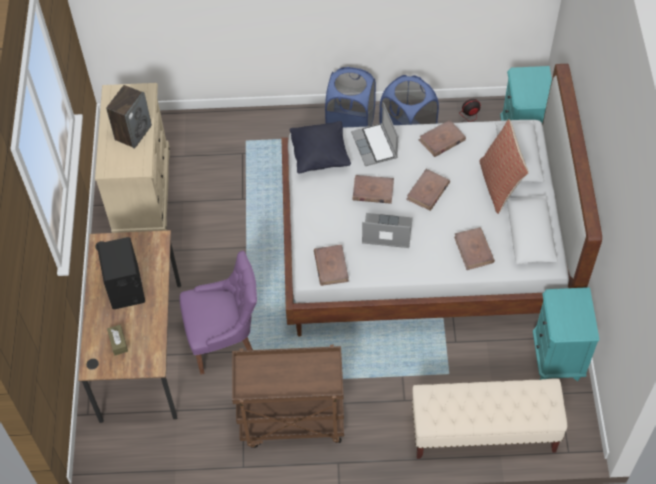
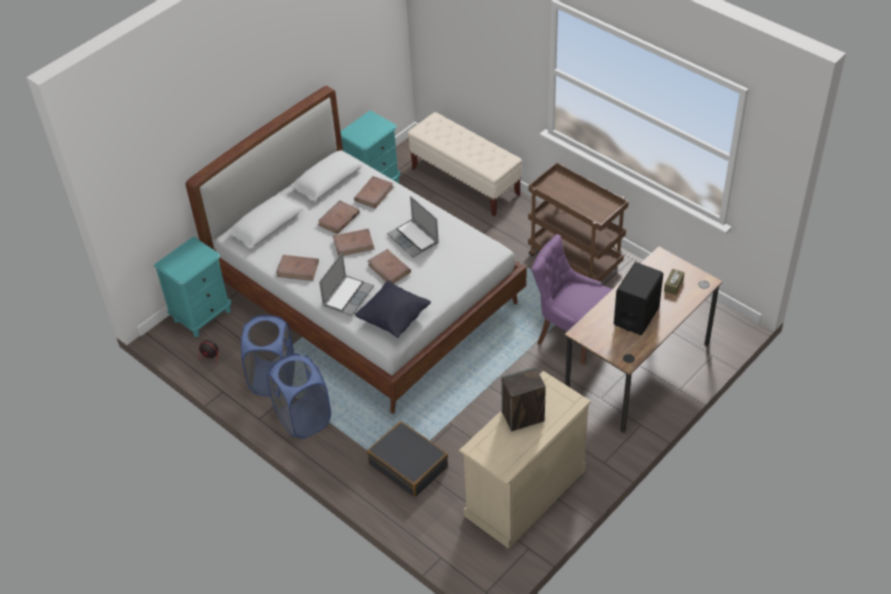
camera: 135 degrees left, 10 degrees down
brown book [314,245,349,286] -> brown book moved to [318,200,360,234]
pillow [479,119,529,214] -> none
none -> black suitcase [367,421,448,497]

